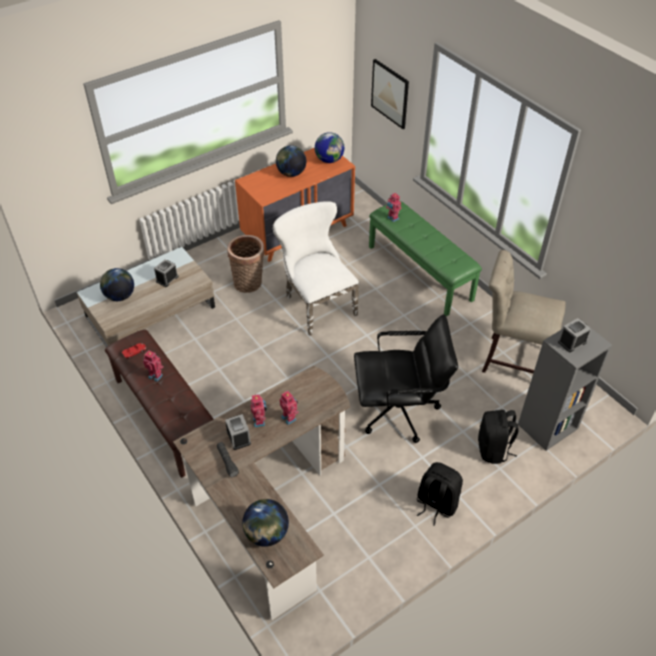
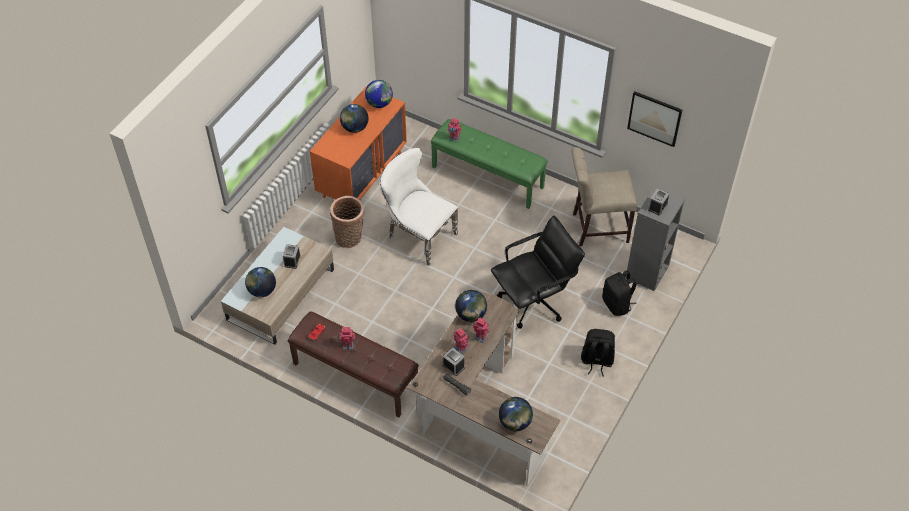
camera: 25 degrees left, 5 degrees up
picture [371,59,409,129] -> picture moved to [627,91,682,147]
none -> globe [455,290,487,322]

